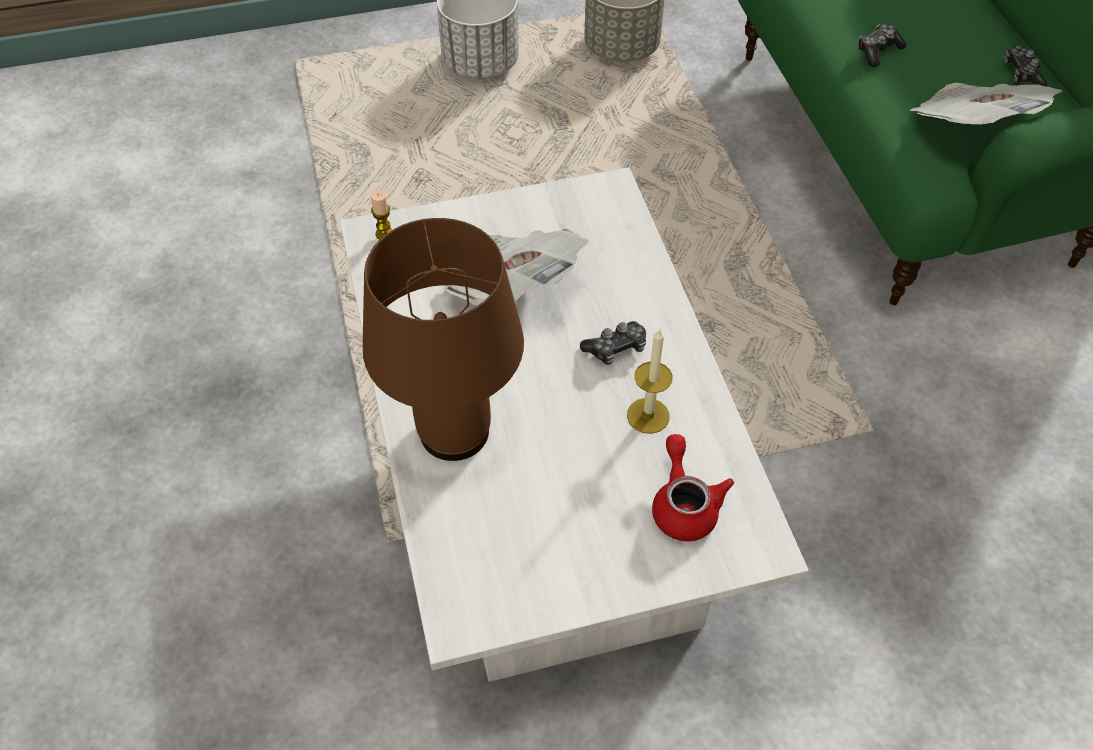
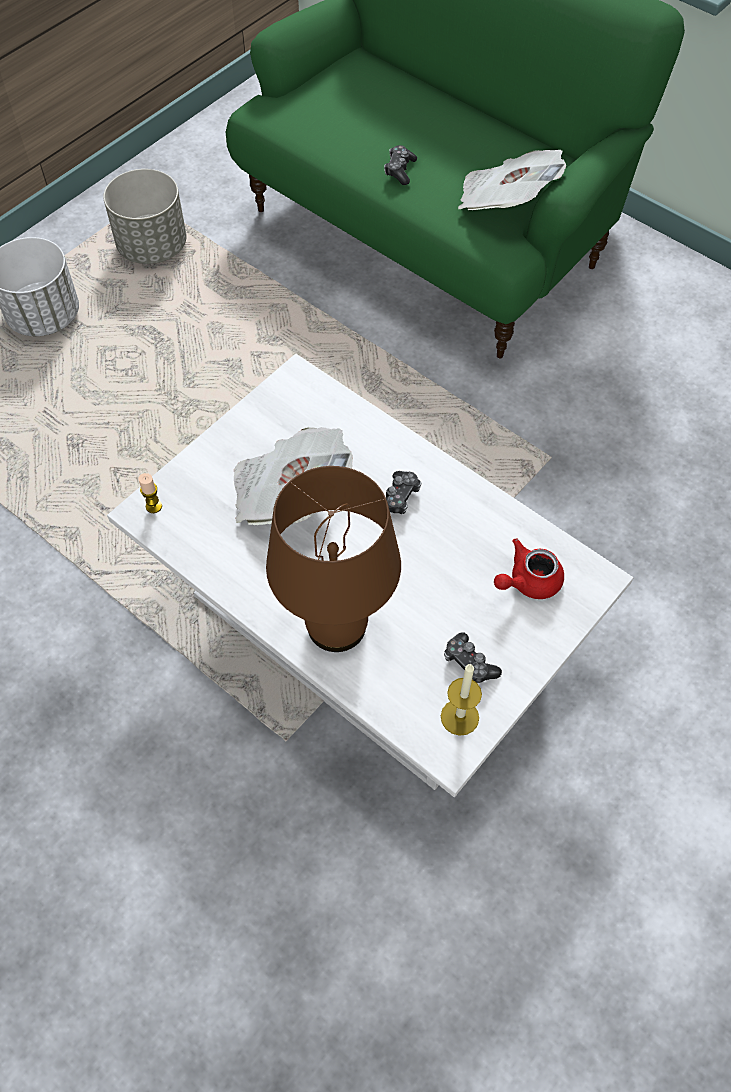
camera: 35 degrees left, 5 degrees up
candle [627,329,673,434] -> candle moved to [441,663,482,736]
red teapot [652,434,734,542] -> red teapot turned 75 degrees counterclockwise [494,538,564,599]
game controller [1004,45,1048,86] -> game controller moved to [444,632,502,683]

